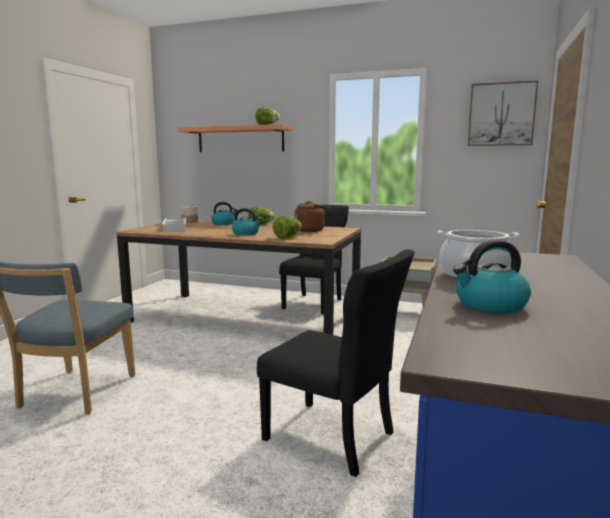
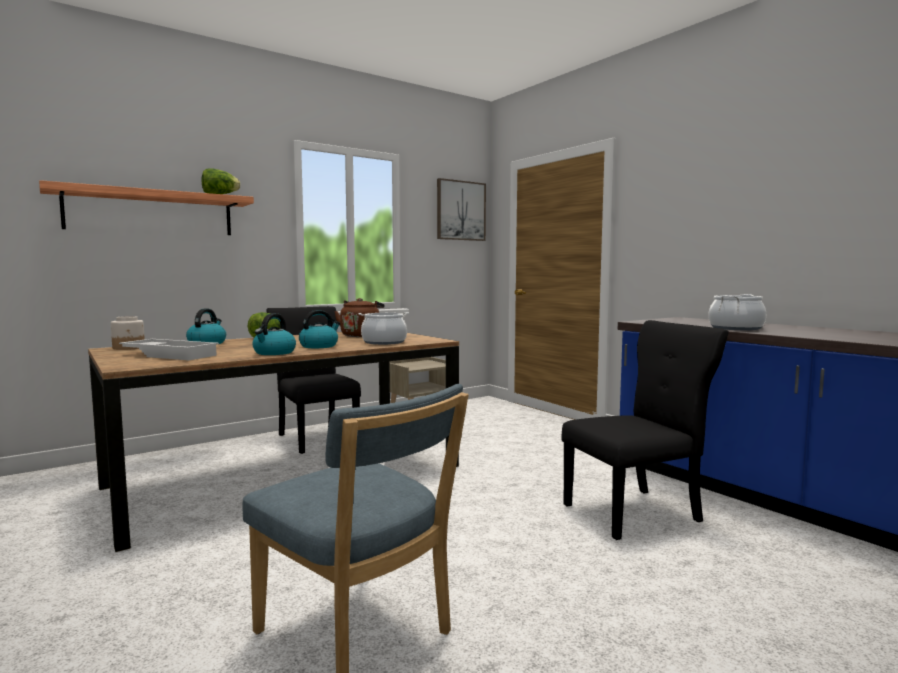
camera: 55 degrees left, 5 degrees down
lettuce [273,216,302,238] -> cooking pot [359,312,409,345]
kettle [453,240,531,314] -> kettle moved to [252,313,296,355]

